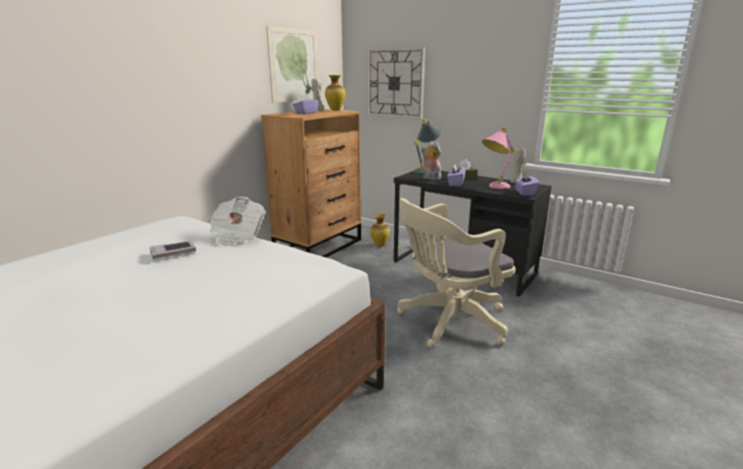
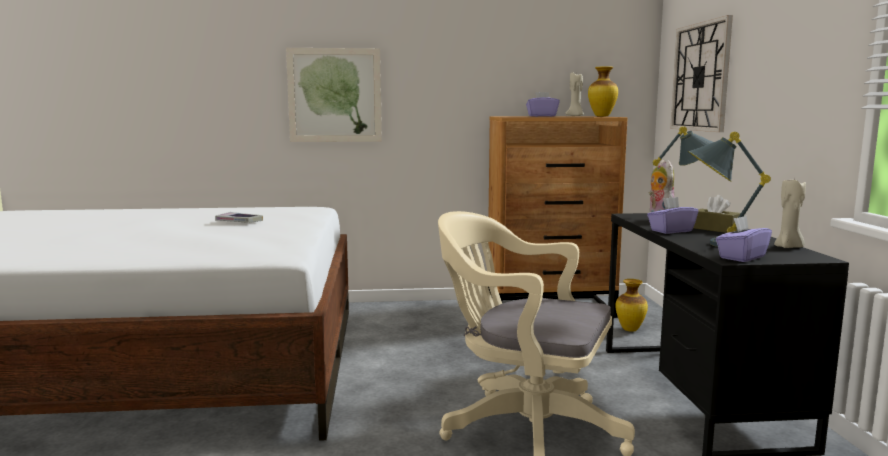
camera: 50 degrees right, 10 degrees down
newspaper [209,197,266,247] -> none
picture [266,26,318,103] -> picture moved to [286,48,382,142]
pink table lamp [482,126,515,189] -> grey table lamp [688,132,771,247]

